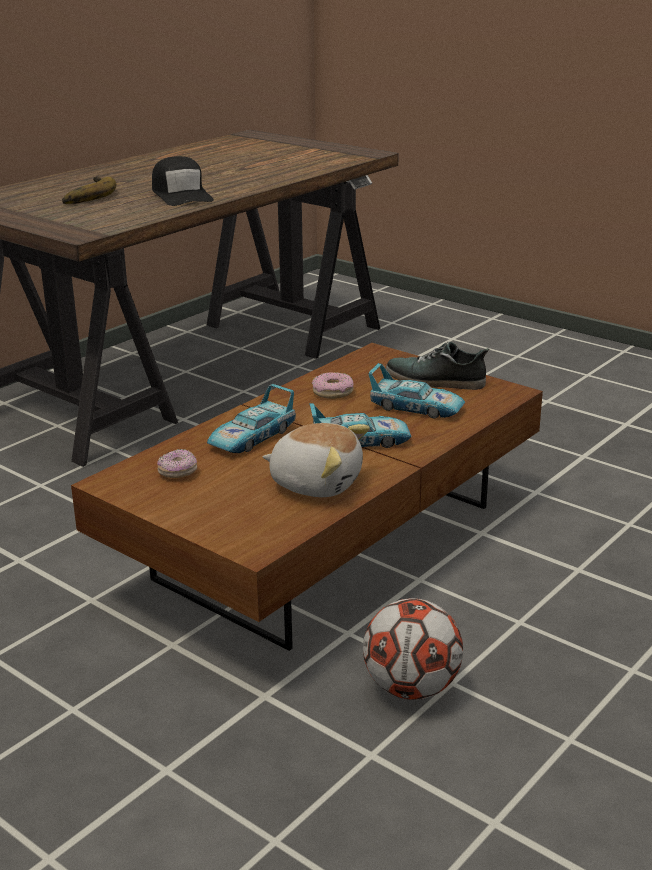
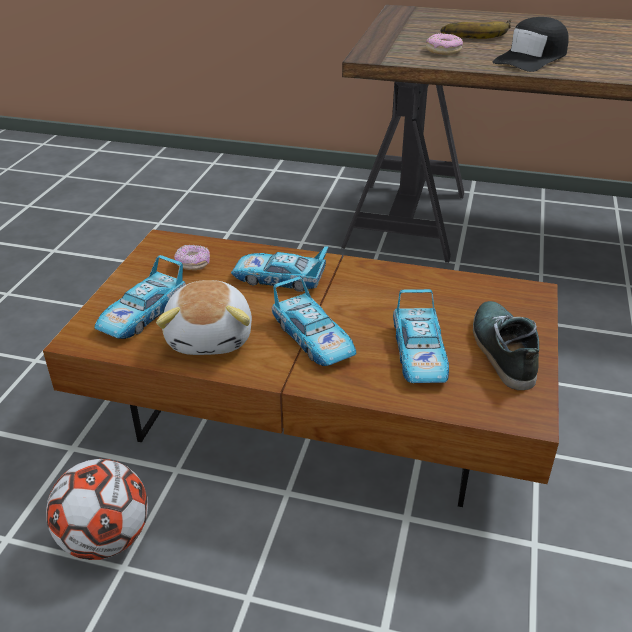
camera: 65 degrees right, 10 degrees up
donut [312,372,354,399] -> donut moved to [426,33,463,55]
none -> toy car [94,255,186,339]

